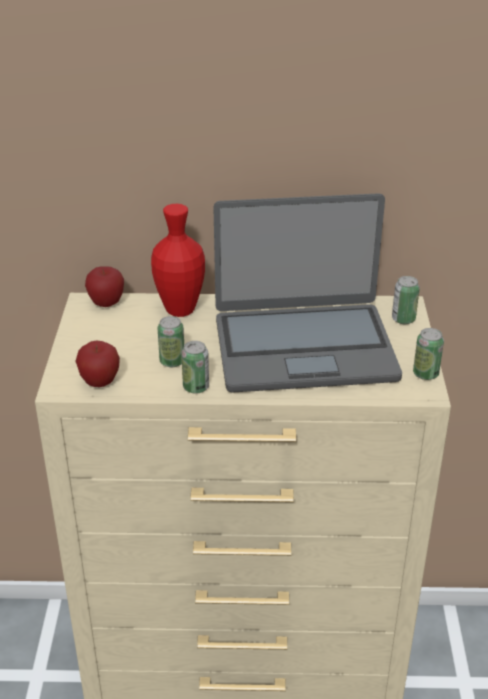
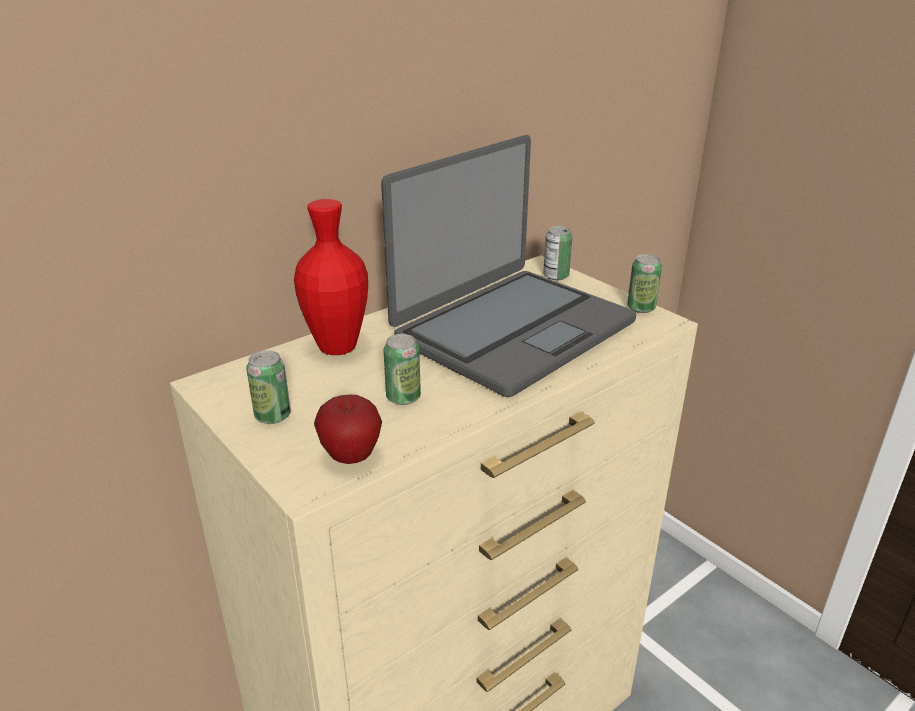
camera: 40 degrees left, 5 degrees down
apple [85,266,124,307] -> none
can [181,341,209,394] -> can moved to [246,350,291,424]

